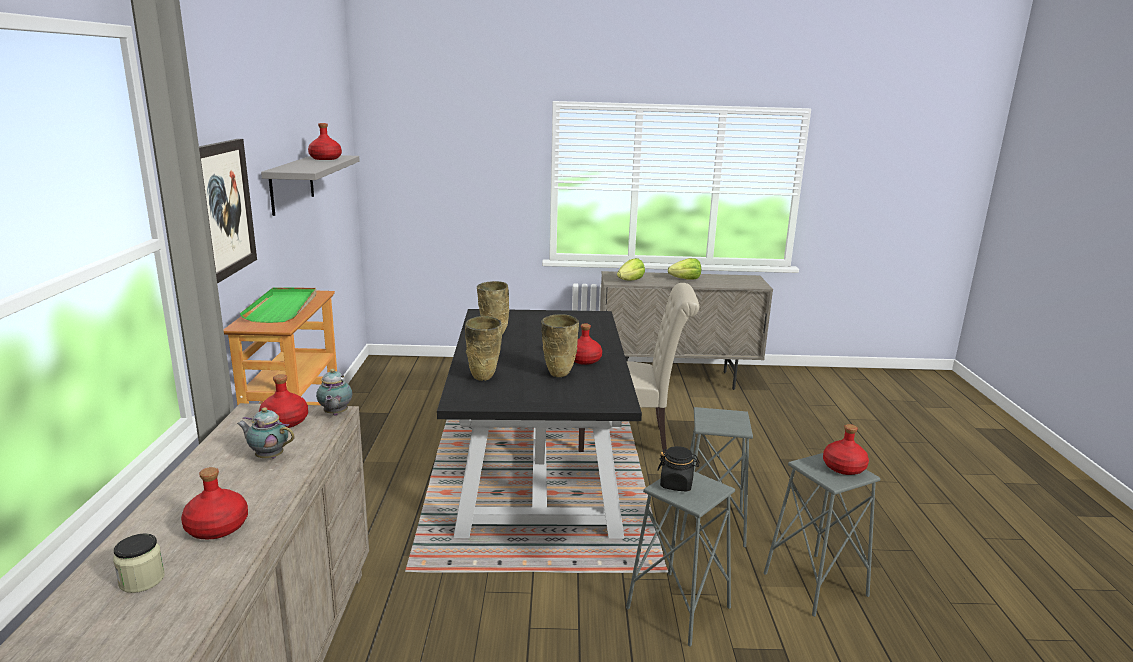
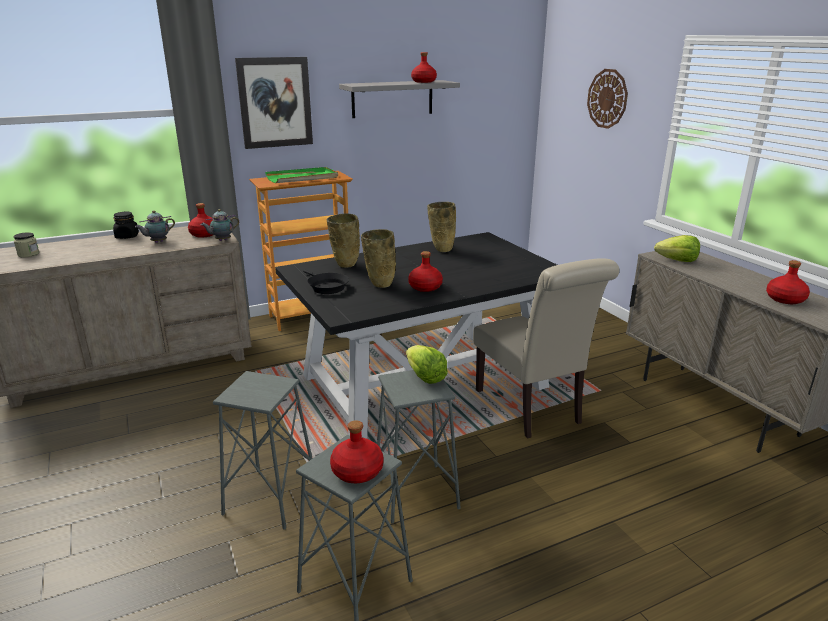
camera: 65 degrees right, 5 degrees up
red bottle [181,467,248,539] -> red bottle moved to [766,260,810,304]
teapot [237,407,295,458] -> teapot turned 120 degrees counterclockwise [135,210,175,243]
black jar [657,446,700,492] -> black jar moved to [113,212,139,239]
lettuce [668,258,701,280] -> lettuce moved to [406,345,448,384]
none -> black frying pan [303,270,349,294]
none -> wall clock [587,69,628,129]

